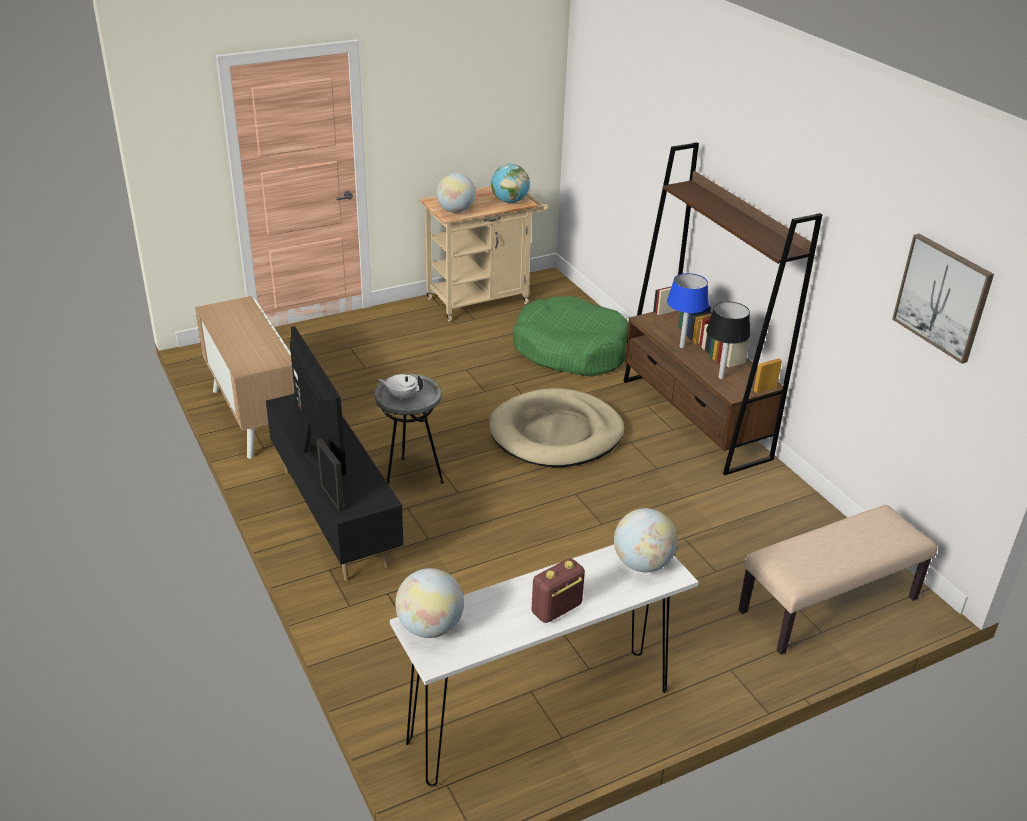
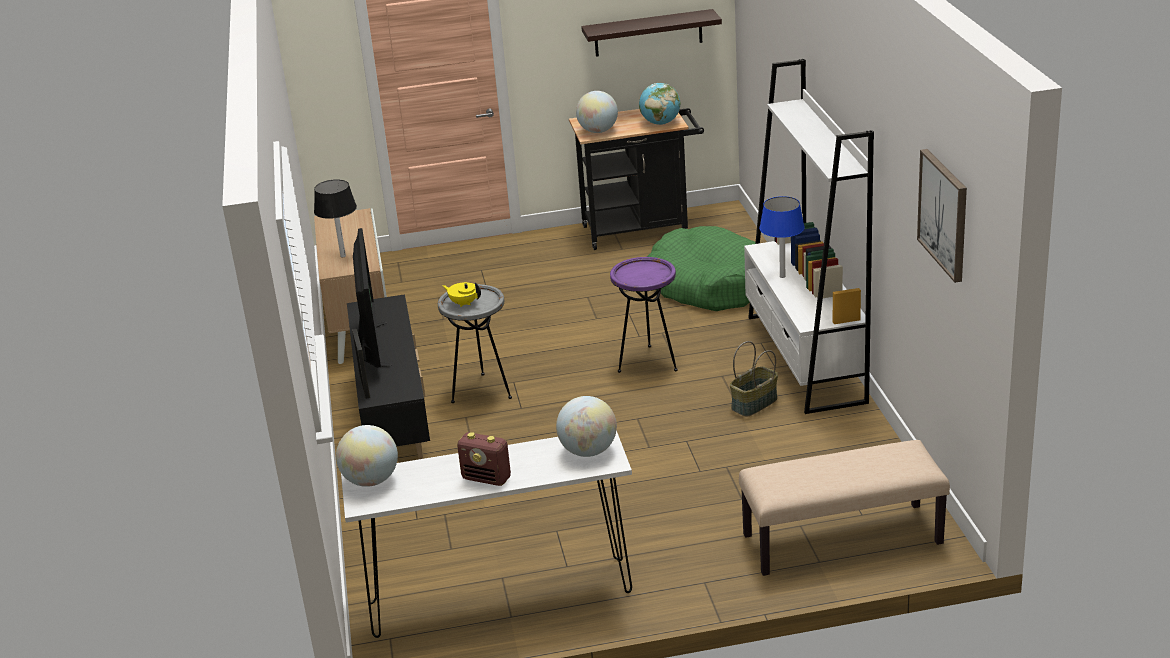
camera: 20 degrees right, 5 degrees down
white teapot [378,374,423,400] -> yellow teapot [442,282,481,307]
beige cart [420,186,548,322] -> black cart [569,108,704,250]
beige dog bed [489,388,624,468] -> purple side table [610,257,678,373]
radio [532,558,585,623] -> radio turned 135 degrees counterclockwise [457,432,511,486]
brown bookcase [623,142,822,475] -> white bookcase [744,59,874,414]
black table lamp [706,302,750,379] -> black table lamp moved to [314,180,357,258]
none -> shelf [581,9,722,57]
none -> basket [730,341,778,417]

